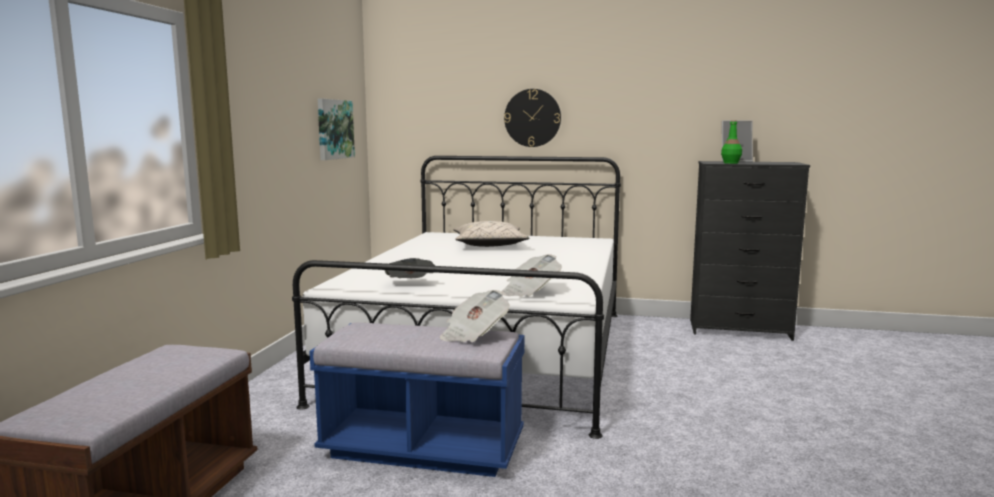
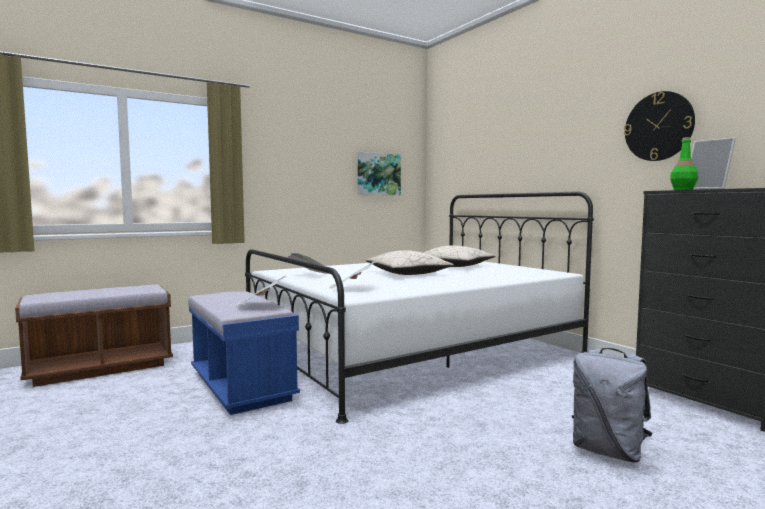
camera: 45 degrees right, 5 degrees down
wall clock [504,89,561,147] -> wall clock moved to [624,91,695,161]
none -> beige pillow [366,250,454,275]
none -> grey backpack [572,348,652,462]

